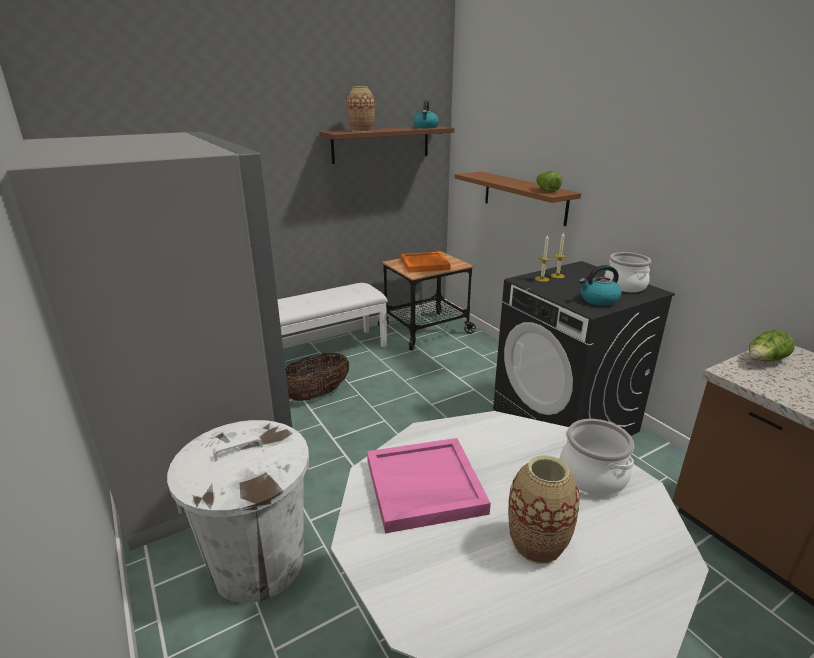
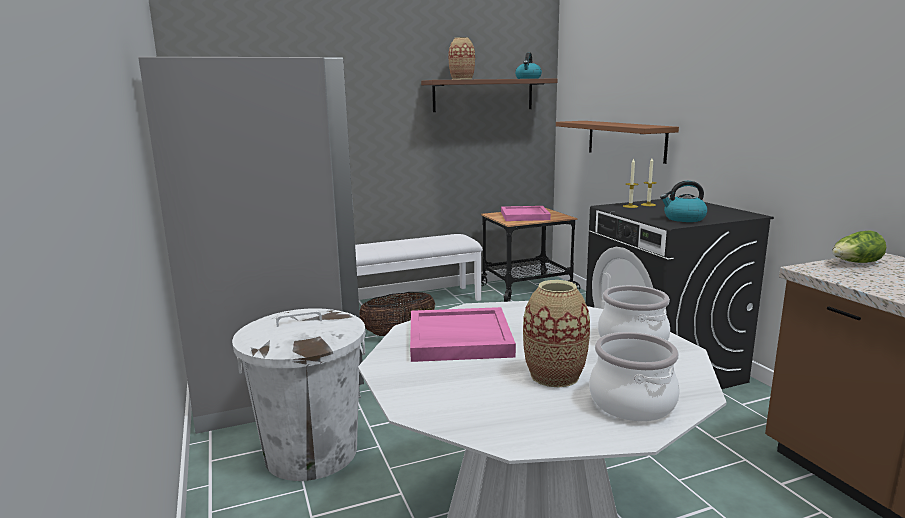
camera: 10 degrees right, 10 degrees down
orange tray [401,252,451,273] -> pink tray [501,206,551,221]
lettuce [536,171,562,193] -> none
cooking pot [604,252,651,292] -> cooking pot moved to [589,332,679,421]

